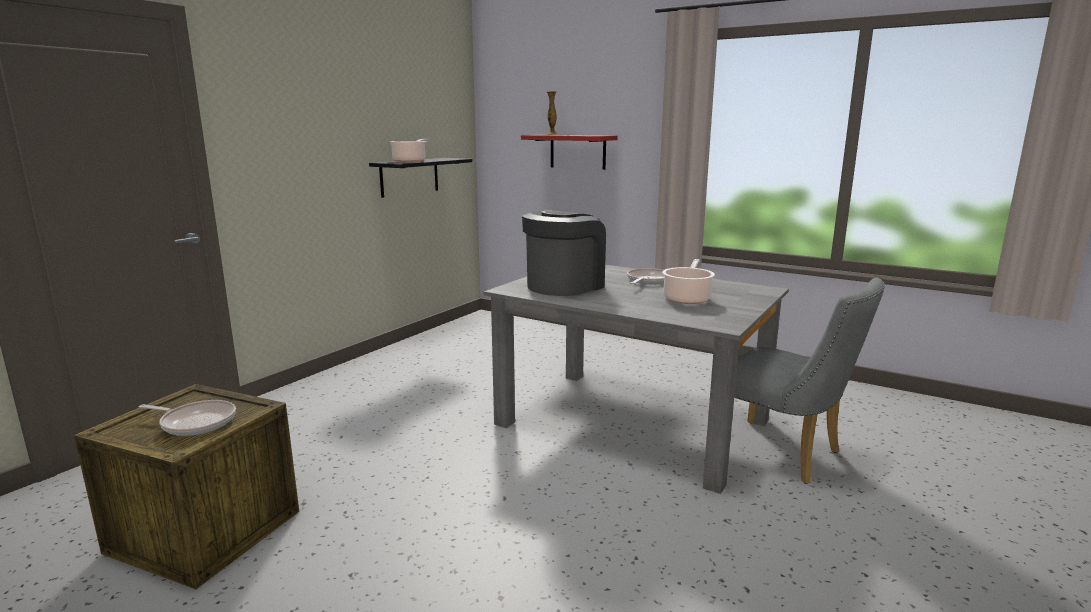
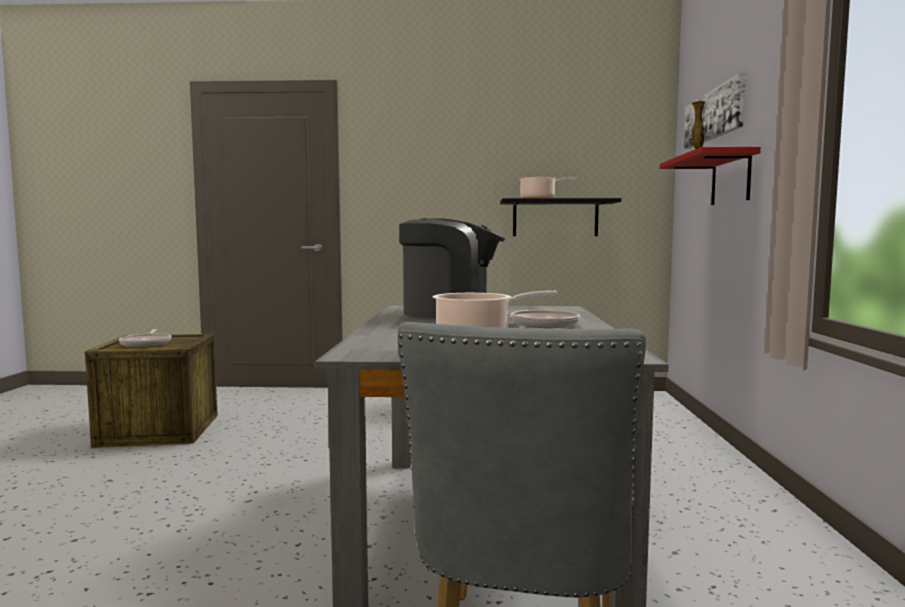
camera: 60 degrees right, 10 degrees down
none -> picture [684,74,746,149]

